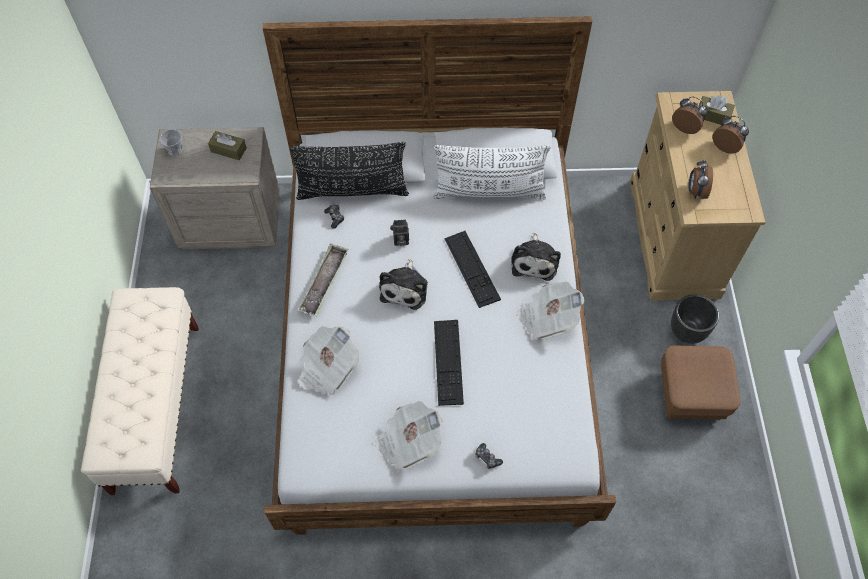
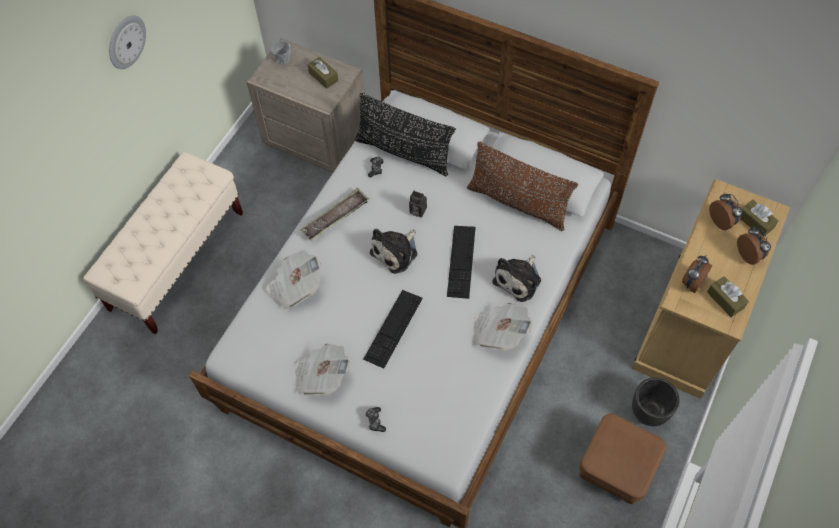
camera: 30 degrees right, 0 degrees up
white pillow [434,145,551,200] -> brown pillow [467,141,578,231]
none -> wall clock [109,15,146,69]
none -> brown tissue box [707,276,749,317]

